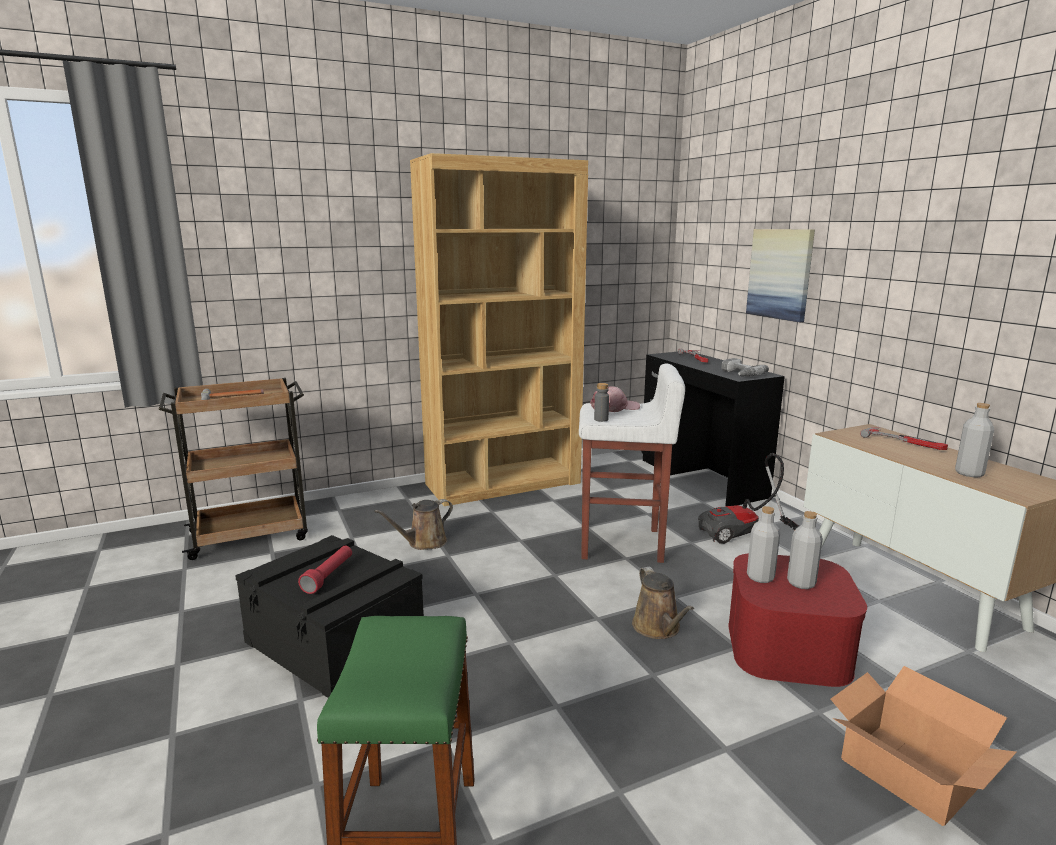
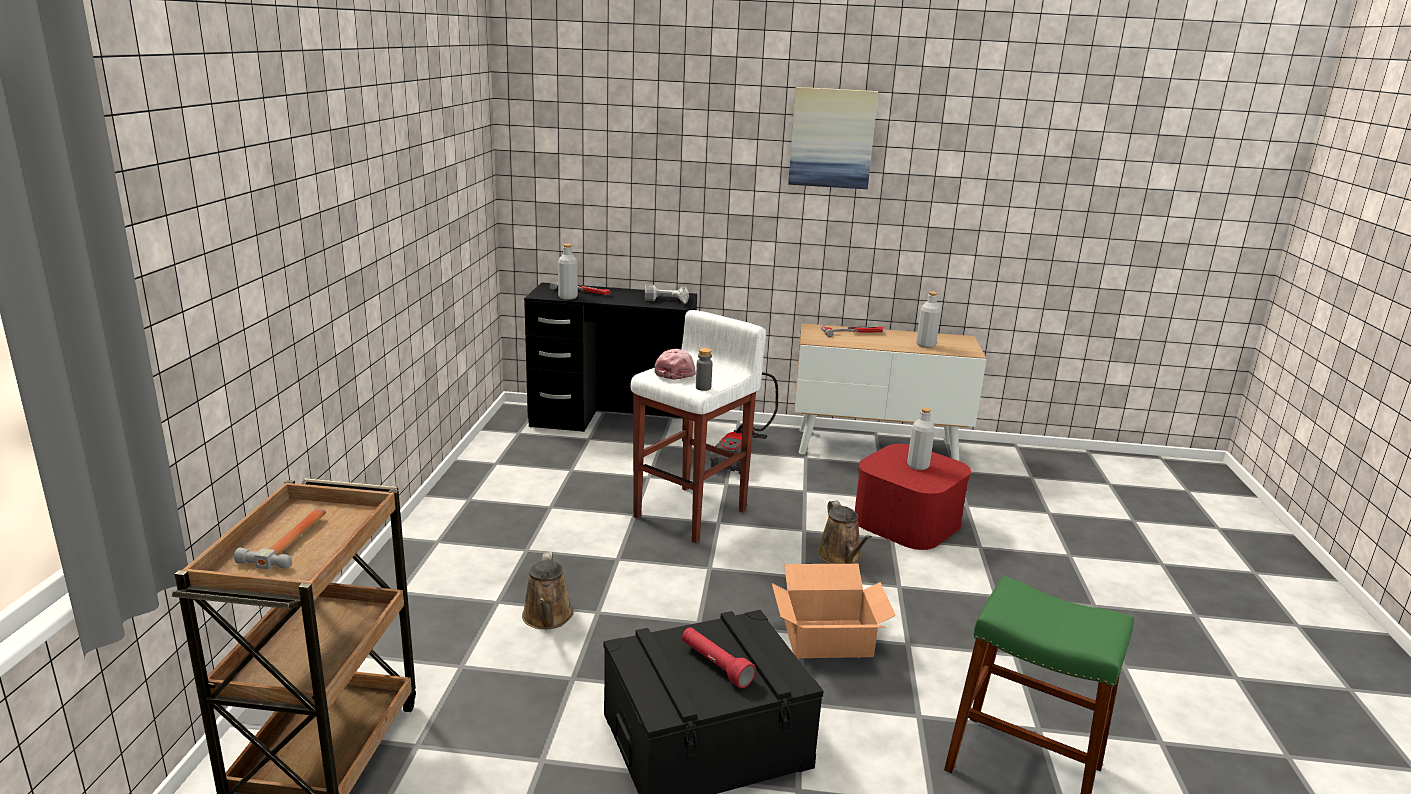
camera: 60 degrees left, 5 degrees up
brown bookcase [410,153,588,506] -> none
brown watering can [632,567,694,639] -> brown watering can turned 60 degrees clockwise [818,500,872,564]
picture [746,229,815,322] -> picture moved to [788,87,878,189]
grey bottle [747,506,780,583] -> grey bottle moved to [558,244,578,300]
cardboard box [831,666,1017,826] -> cardboard box moved to [772,564,896,658]

